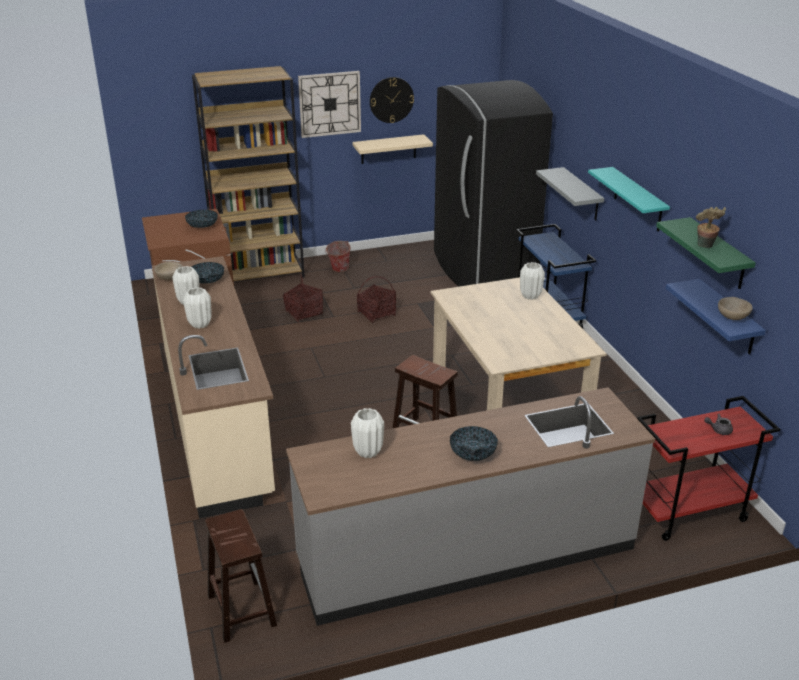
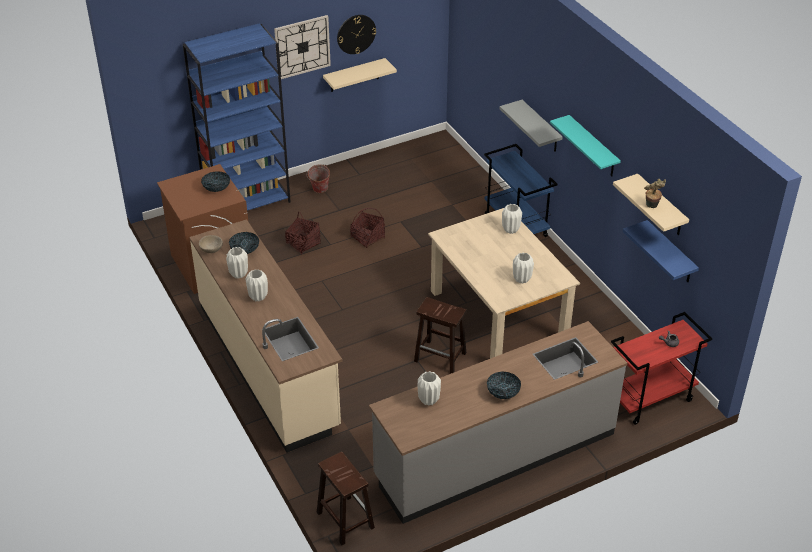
camera: 10 degrees left, 10 degrees up
brown bookcase [192,66,305,281] -> blue bookcase [183,24,291,211]
black fridge [434,80,553,287] -> none
green shelf [656,217,756,289] -> beige shelf [613,174,689,235]
beige bowl [718,297,753,320] -> none
none -> white vase [513,253,534,284]

